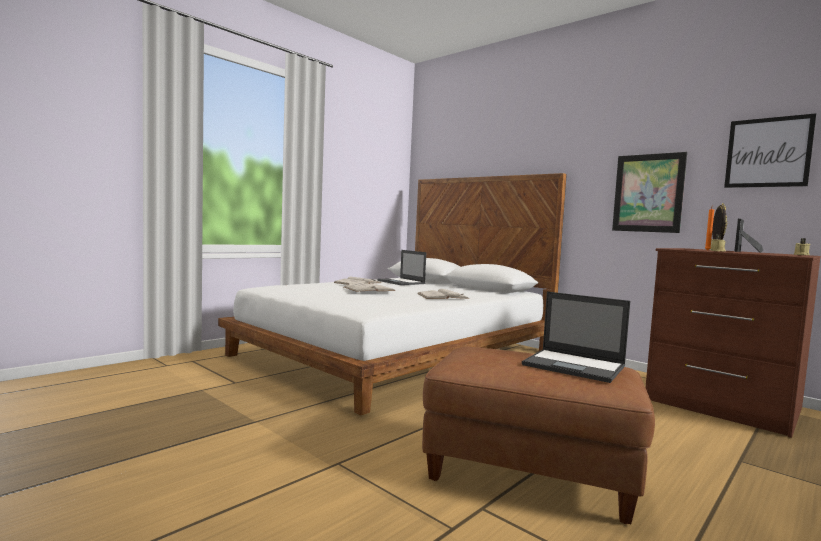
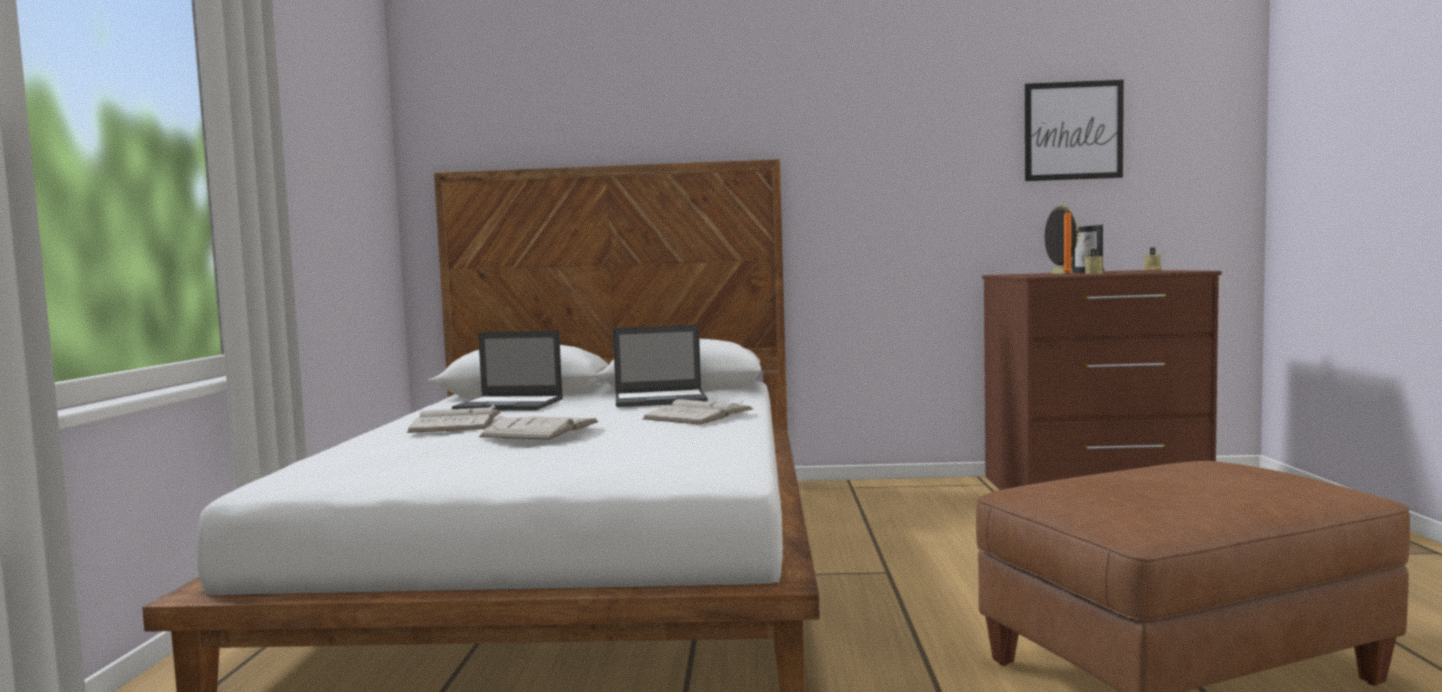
camera: 40 degrees left, 0 degrees up
laptop [522,292,630,383] -> laptop moved to [613,324,708,407]
picture [612,152,687,233] -> none

